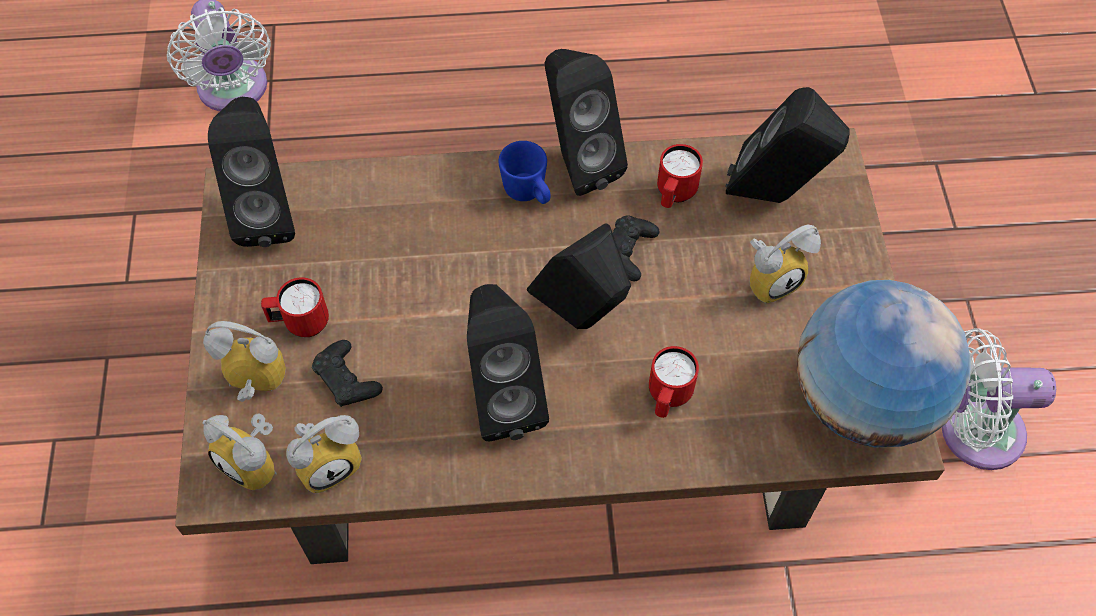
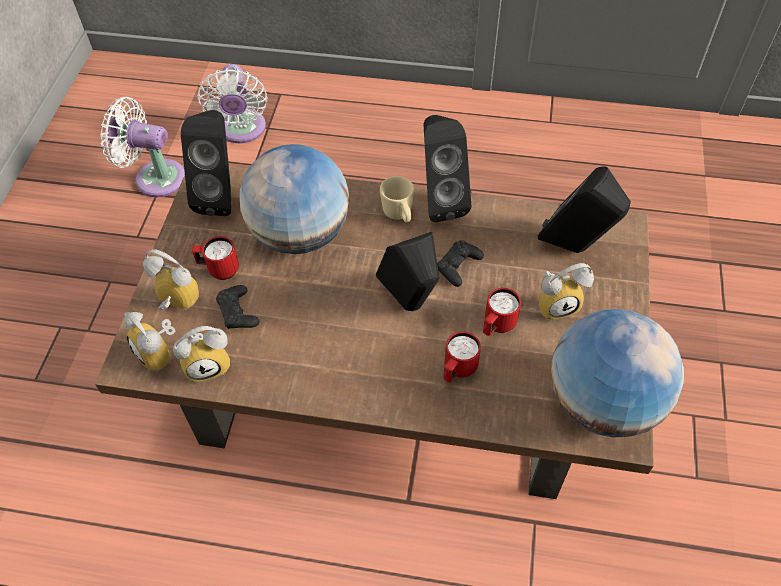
camera: 15 degrees right, 5 degrees down
black speaker [467,284,549,441] -> none
blue mug [498,141,551,204] -> beige mug [380,176,414,222]
red mug [657,144,703,208] -> red mug moved to [483,288,521,336]
white fan [941,328,1056,470] -> white fan moved to [100,97,185,197]
none -> globe [240,144,349,254]

